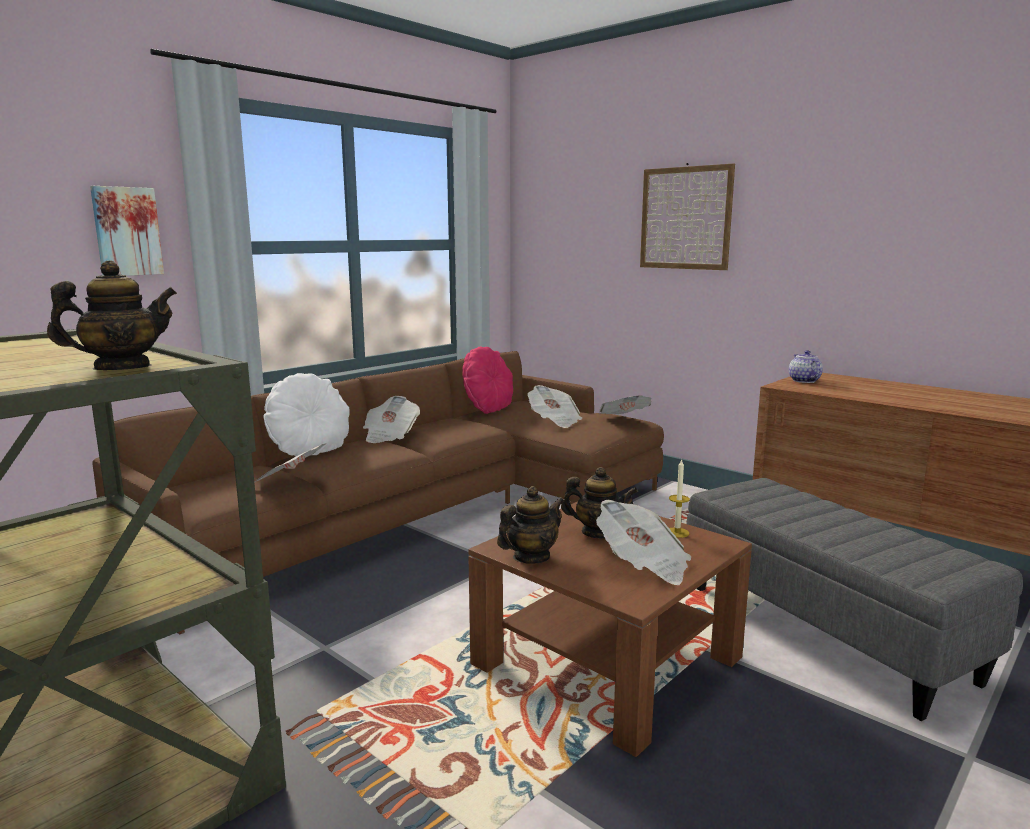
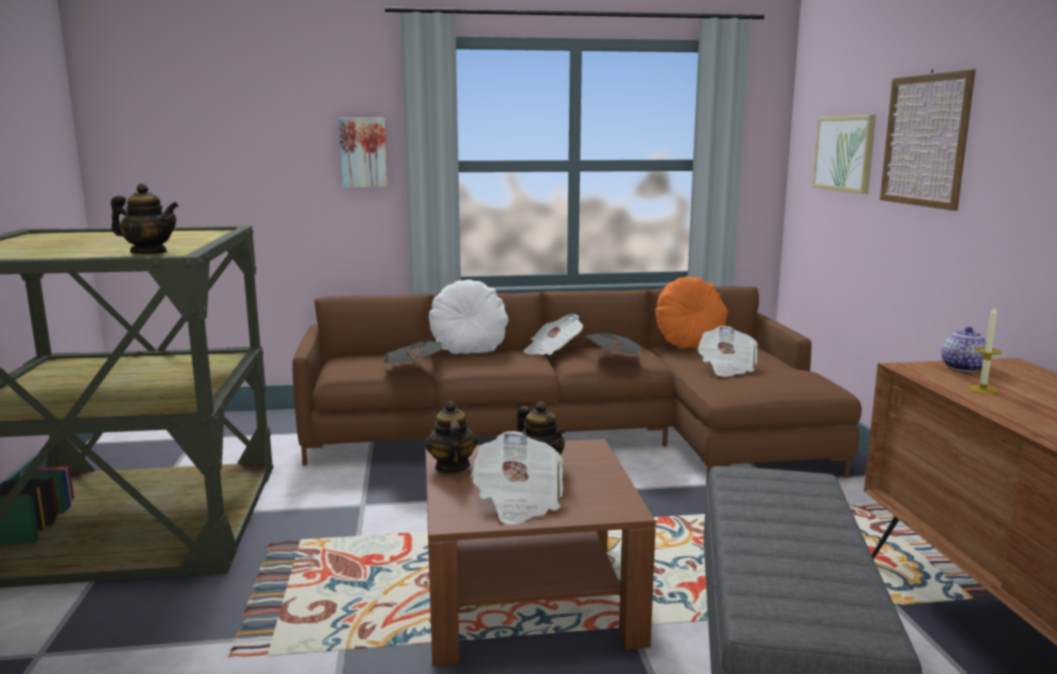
camera: 40 degrees right, 0 degrees up
pink pillow [462,347,513,414] -> orange pillow [655,276,728,349]
teapot [497,486,564,564] -> teapot turned 105 degrees counterclockwise [425,400,478,473]
newspaper [599,395,652,414] -> newspaper moved to [585,333,643,354]
candle [669,459,690,538] -> candle moved to [968,307,1001,394]
none -> picture [812,115,876,194]

